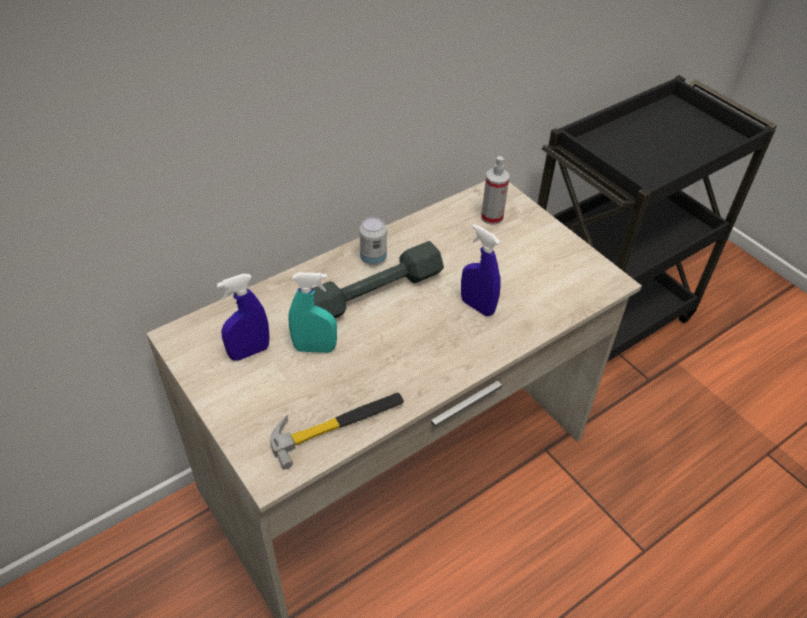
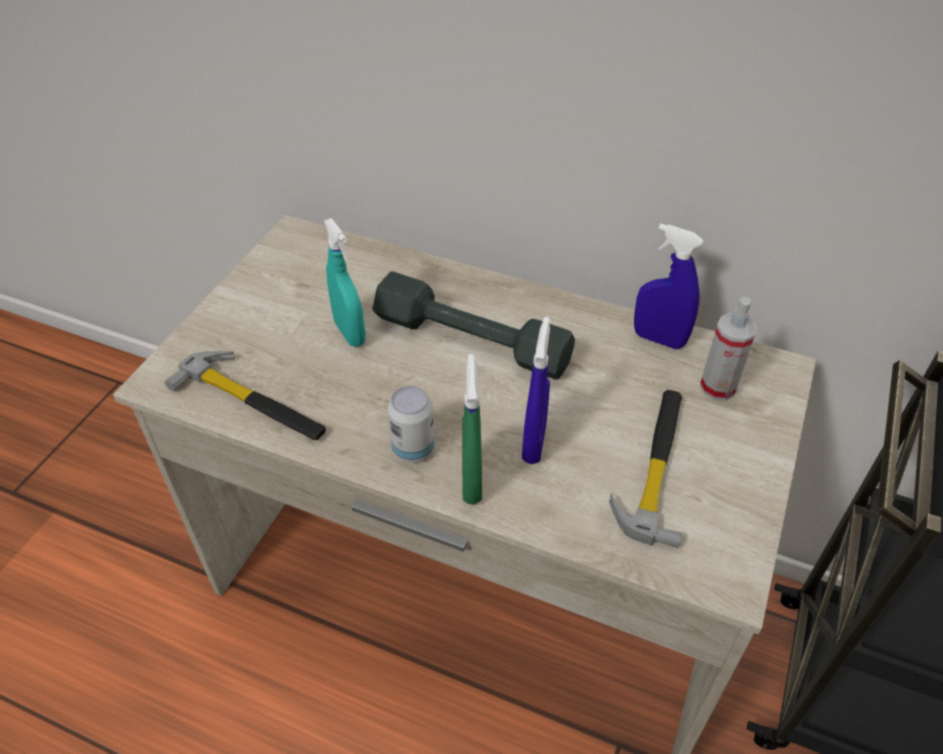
camera: 60 degrees right, 0 degrees up
blue spray bottle [217,274,270,361] -> blue spray bottle moved to [634,223,704,349]
can [359,216,387,265] -> can moved to [387,386,435,462]
none -> green spray bottle [462,354,482,505]
none -> hammer [609,390,682,548]

